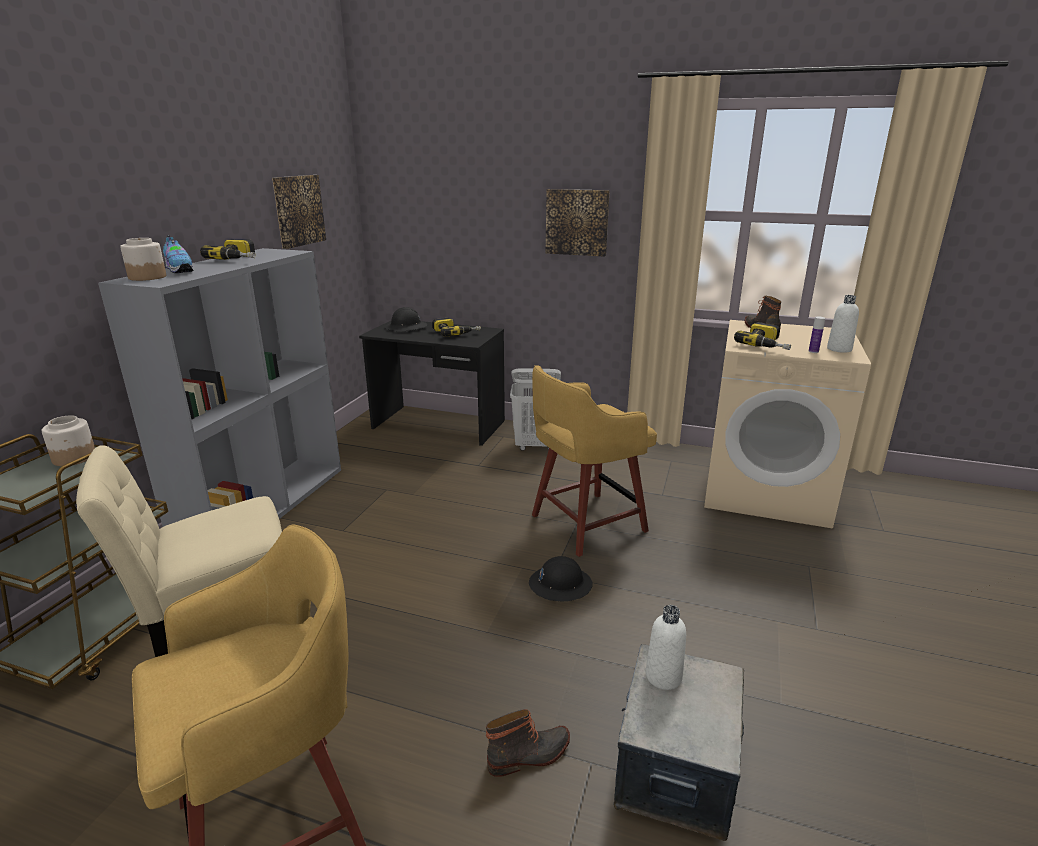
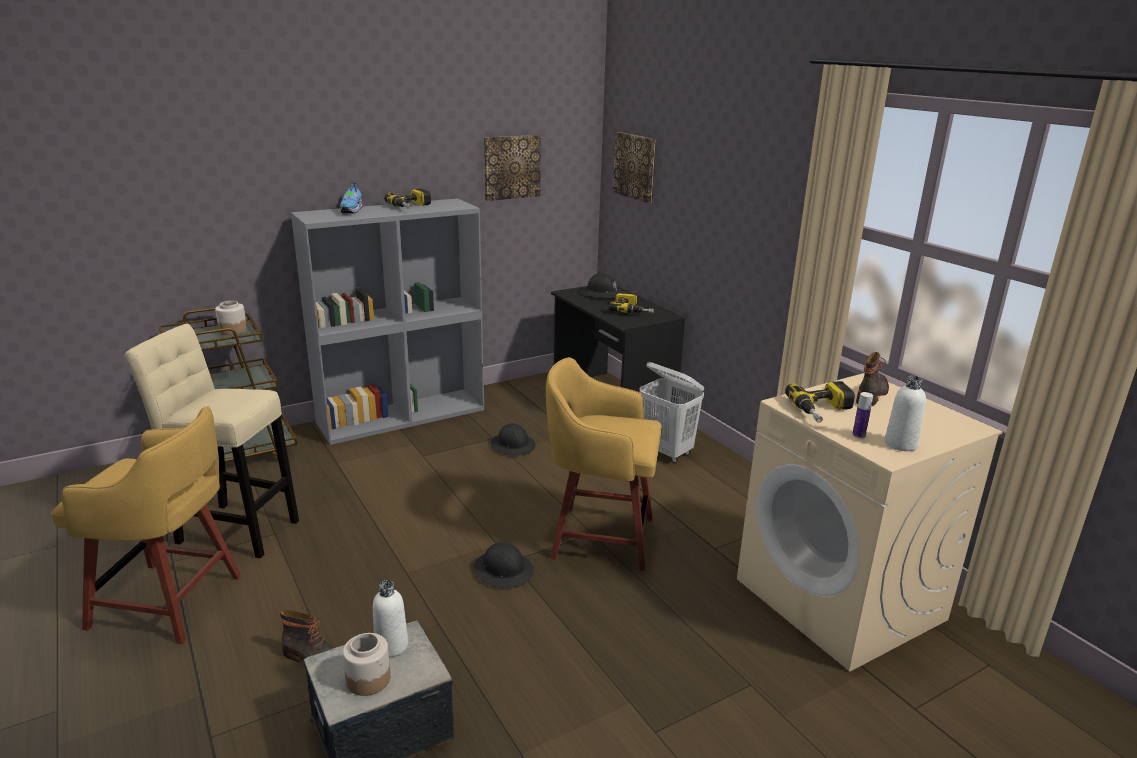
camera: 40 degrees right, 0 degrees up
jar [120,238,166,281] -> jar moved to [343,633,391,696]
picture [546,189,610,257] -> picture moved to [613,132,656,203]
none -> black hard hat [491,423,536,456]

